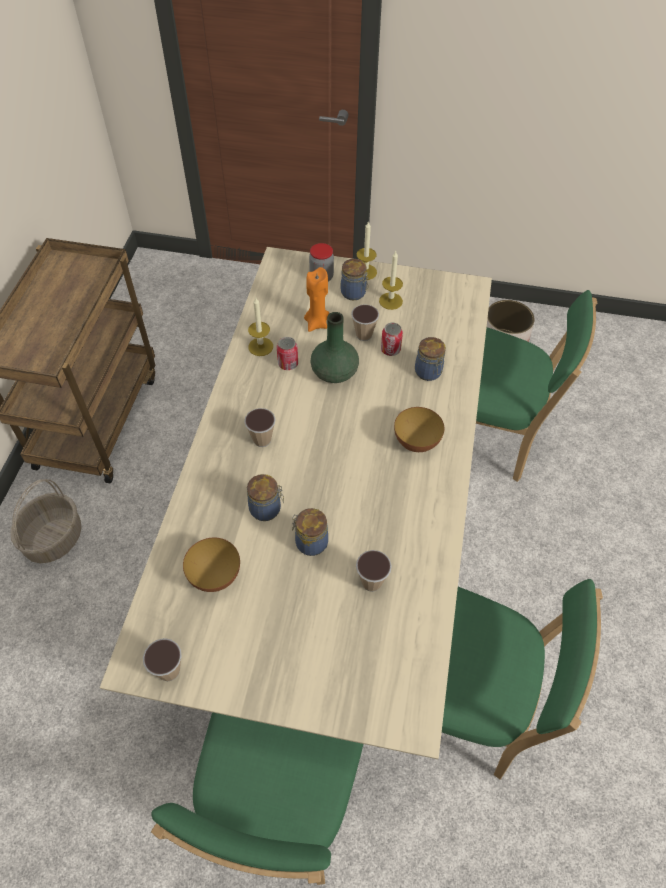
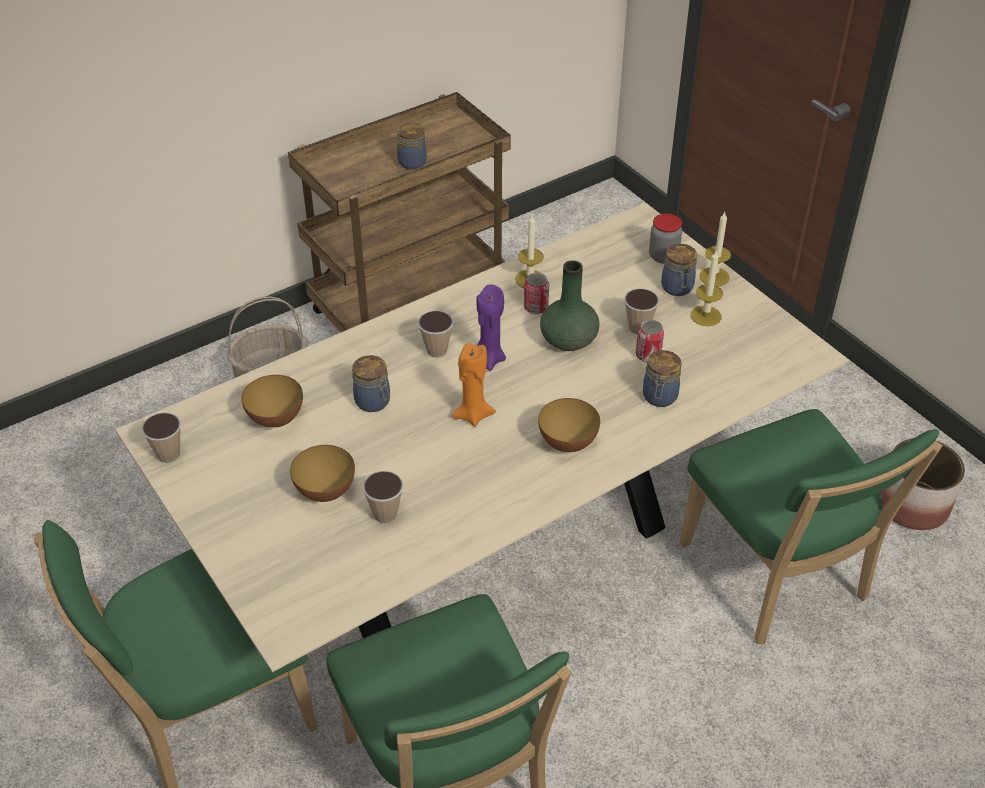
camera: 45 degrees right, 10 degrees down
jar [292,508,328,556] -> jar moved to [397,122,427,170]
orange candle [304,267,329,332] -> orange candle moved to [451,343,496,427]
none -> bowl [290,445,355,502]
none -> purple candle [476,284,506,371]

